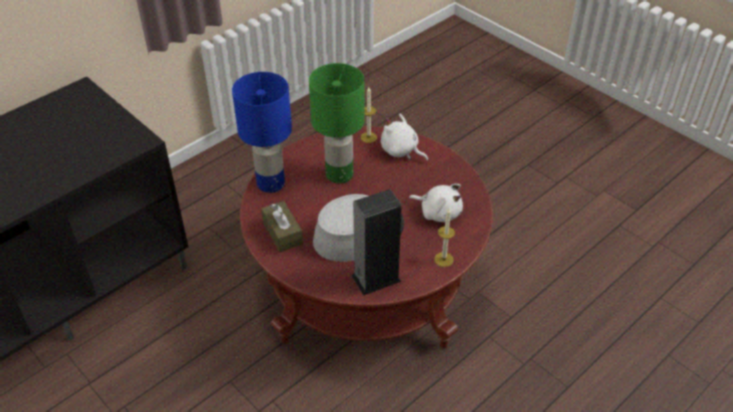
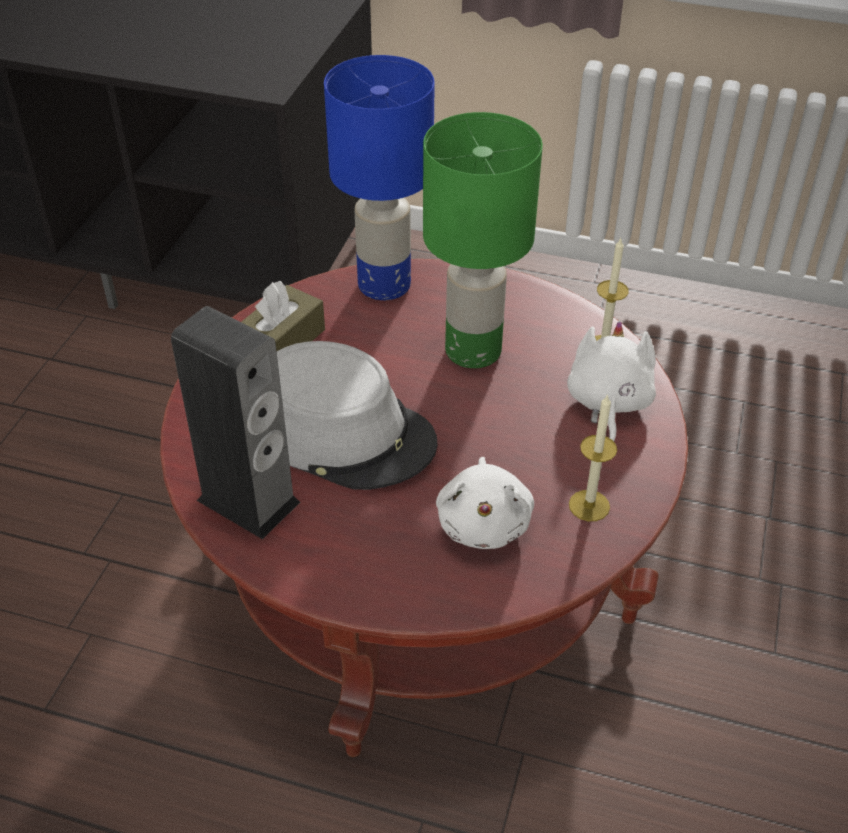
camera: 60 degrees right, 0 degrees up
candle [434,208,455,267] -> candle moved to [569,394,617,521]

